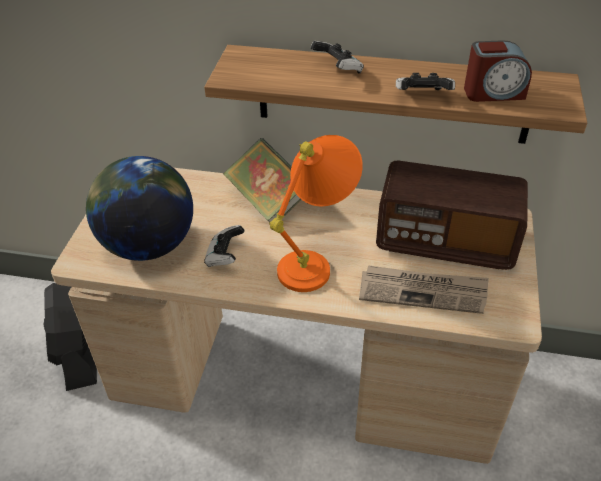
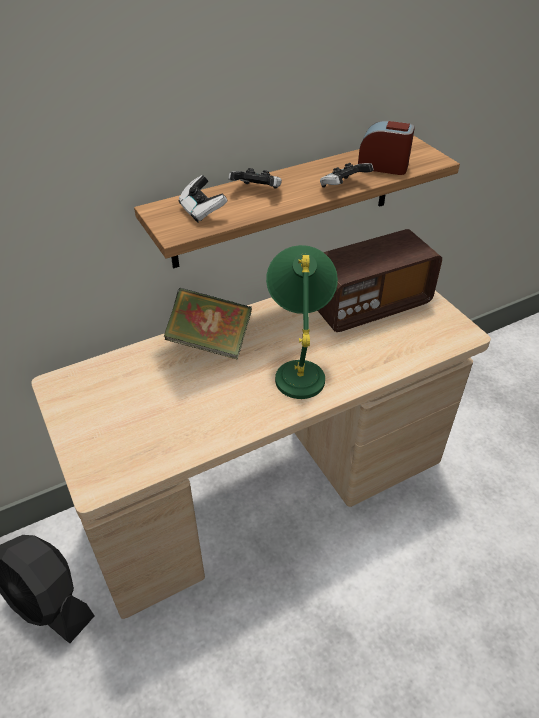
camera: 40 degrees left, 0 degrees up
globe [86,156,193,261] -> none
game controller [204,225,245,267] -> game controller moved to [178,175,227,223]
orange table lamp [269,135,363,292] -> green table lamp [266,245,338,399]
newspaper [359,265,489,314] -> none
alarm clock [464,40,532,102] -> alarm clock turned 120 degrees counterclockwise [358,121,415,175]

